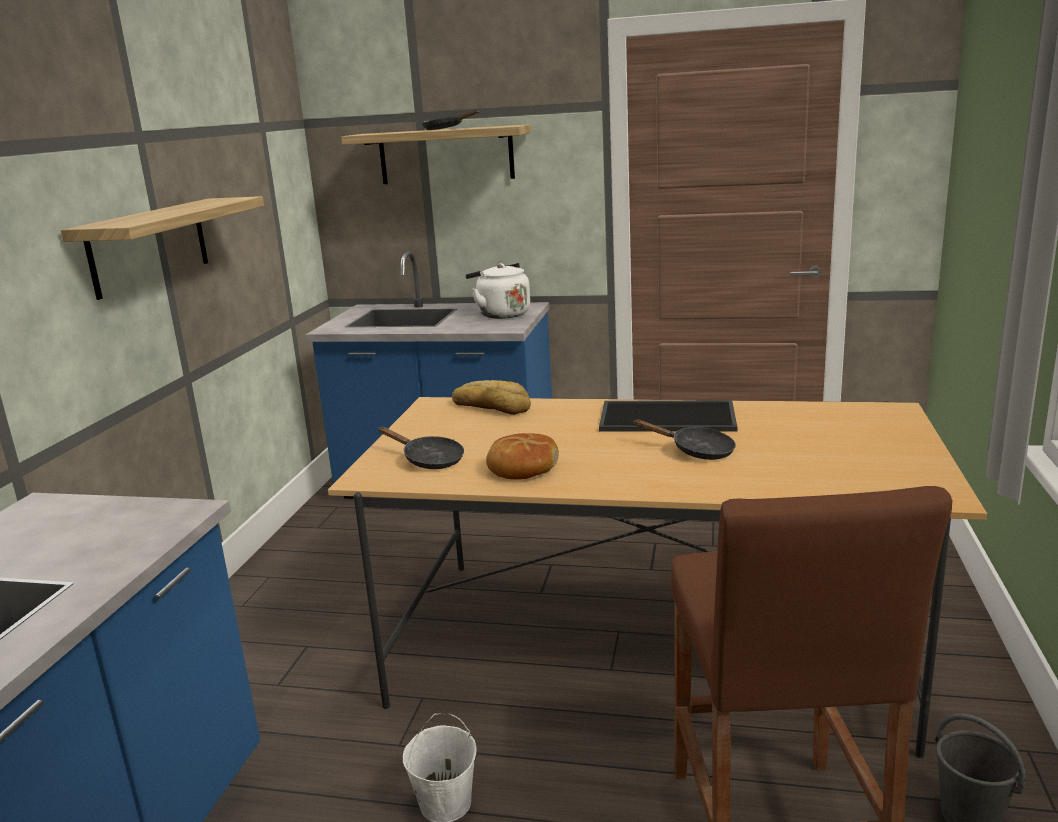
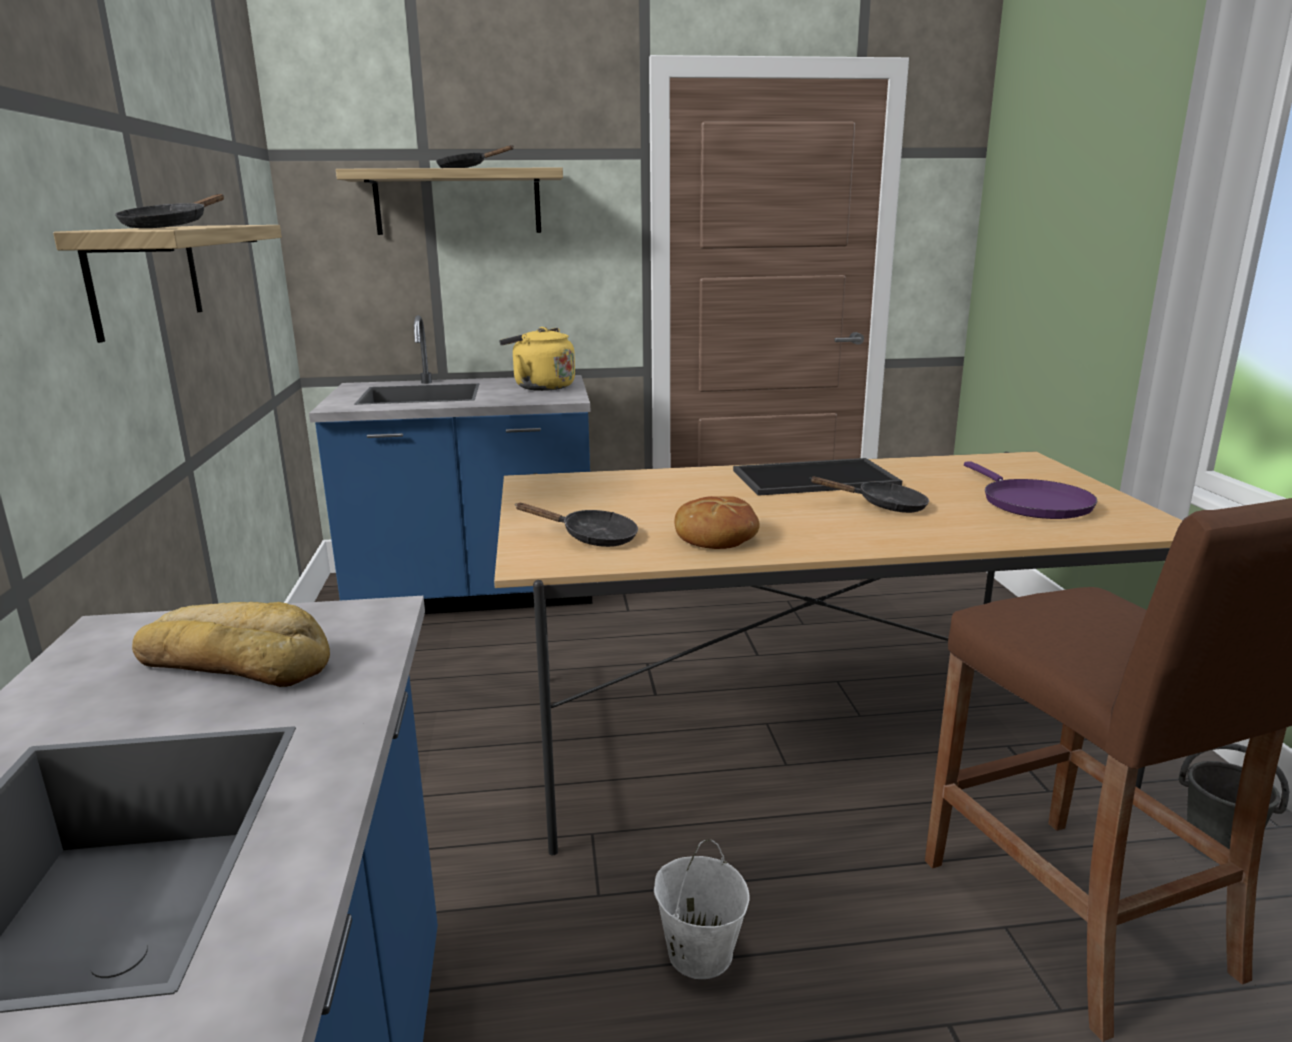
camera: 20 degrees left, 0 degrees up
bread [452,380,531,415] -> bread moved to [132,602,330,687]
white kettle [465,263,530,319] -> yellow kettle [499,327,575,391]
none -> black frying pan [115,194,224,228]
none -> purple frying pan [964,461,1097,519]

